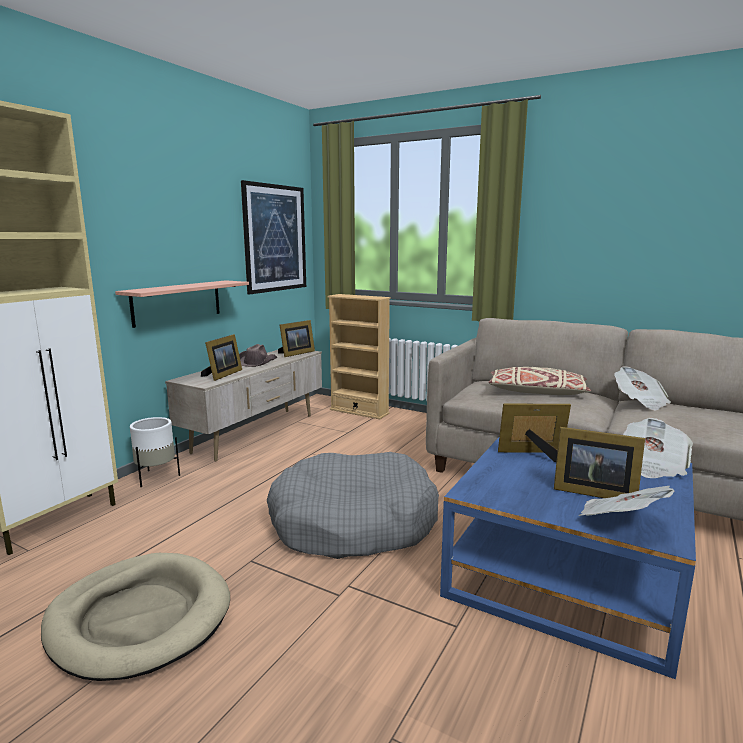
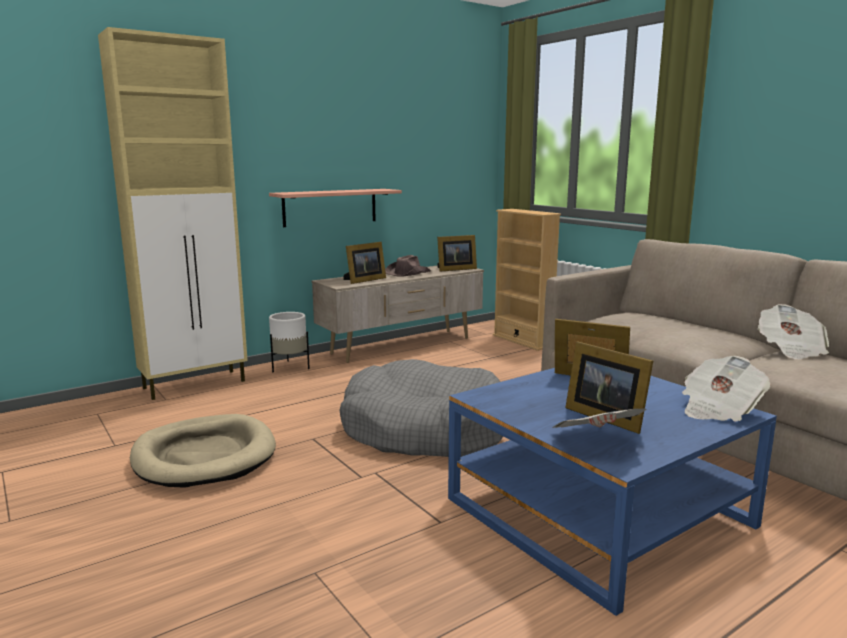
camera: 25 degrees right, 0 degrees up
picture [241,180,306,294] -> none
beige pillow [489,367,591,395] -> none

